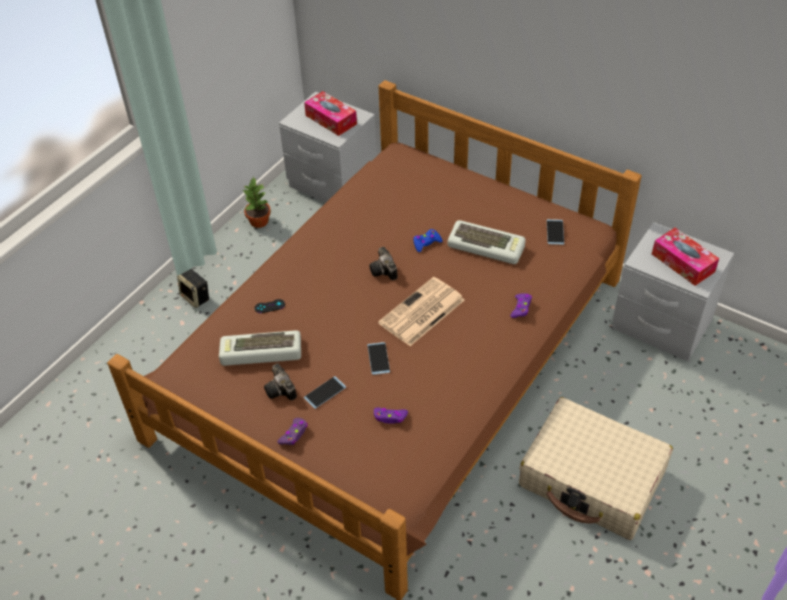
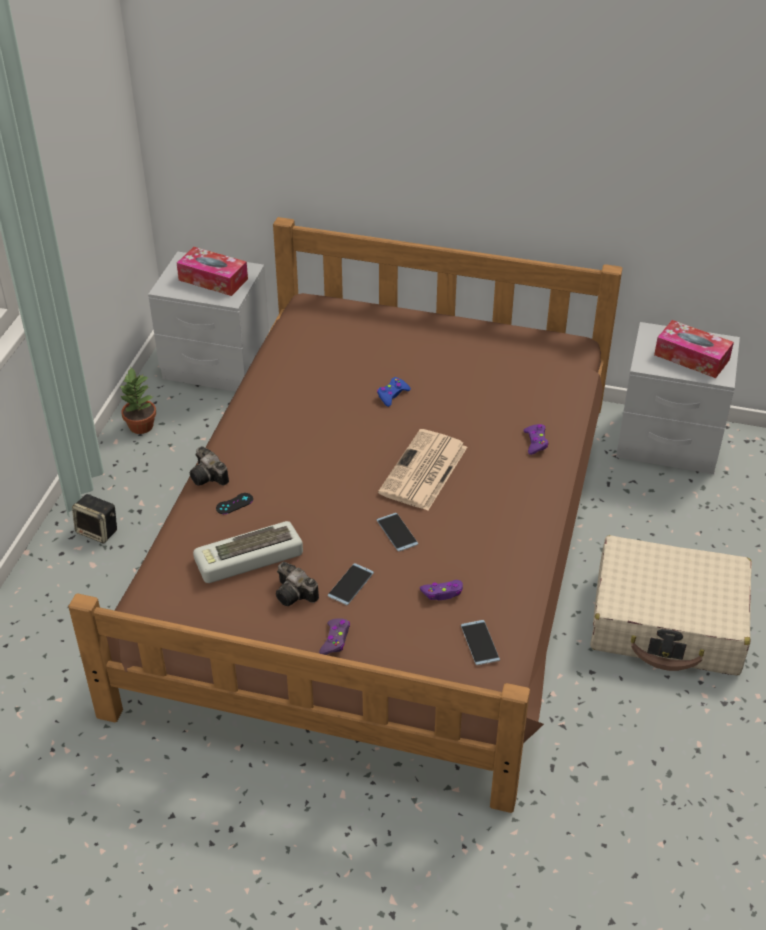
camera: 20 degrees left, 5 degrees down
camera [369,247,398,280] -> camera moved to [190,446,229,486]
keyboard [448,220,526,264] -> none
phone [547,219,564,245] -> phone moved to [461,620,500,665]

